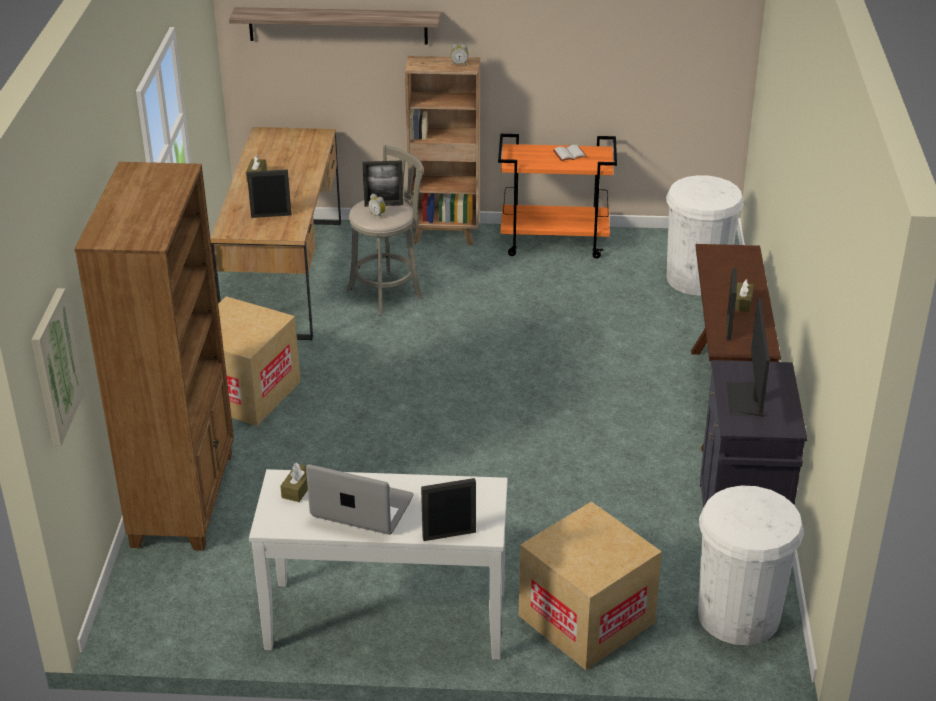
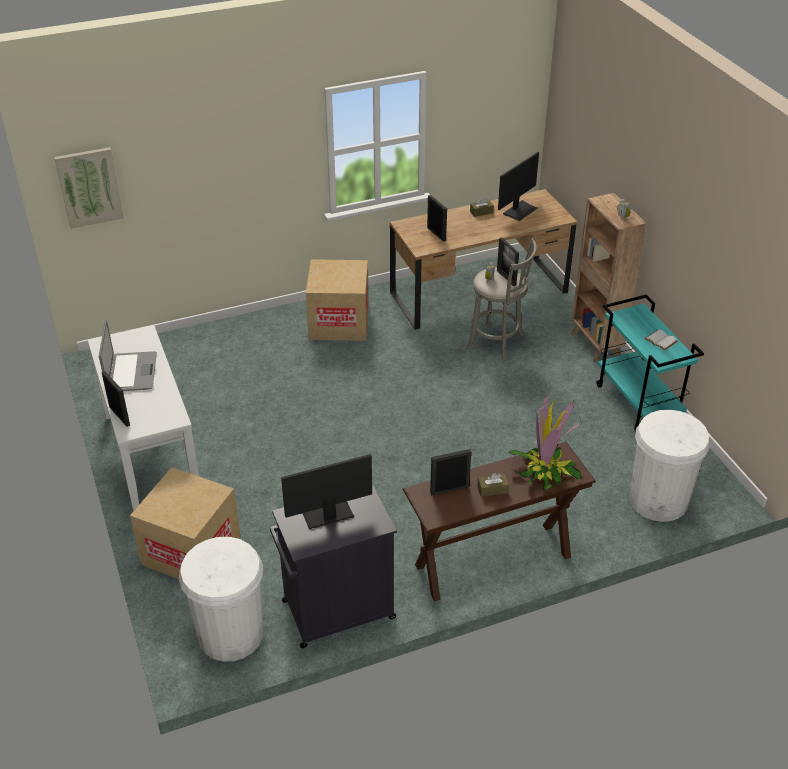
camera: 65 degrees right, 5 degrees up
brown bookcase [74,162,234,551] -> none
shelf [229,7,441,45] -> none
brown tissue box [280,463,308,502] -> none
orange cart [498,134,617,259] -> turquoise cart [596,294,704,432]
none -> monitor [498,152,539,221]
none -> potted plant [509,394,582,490]

